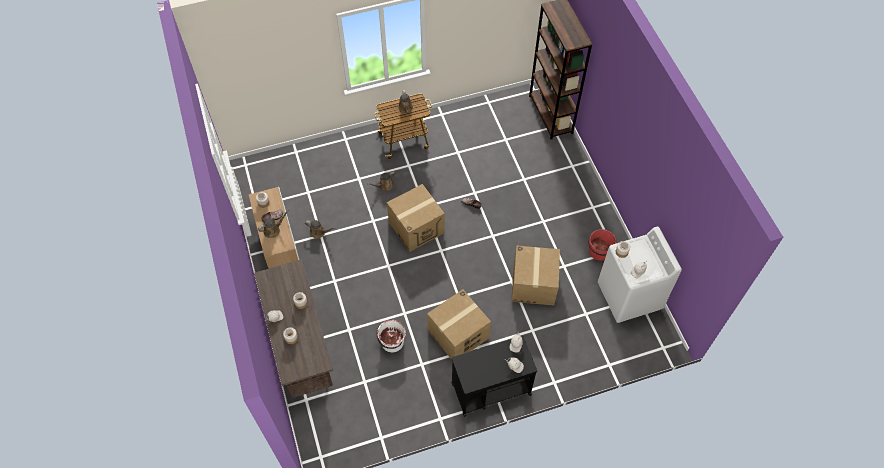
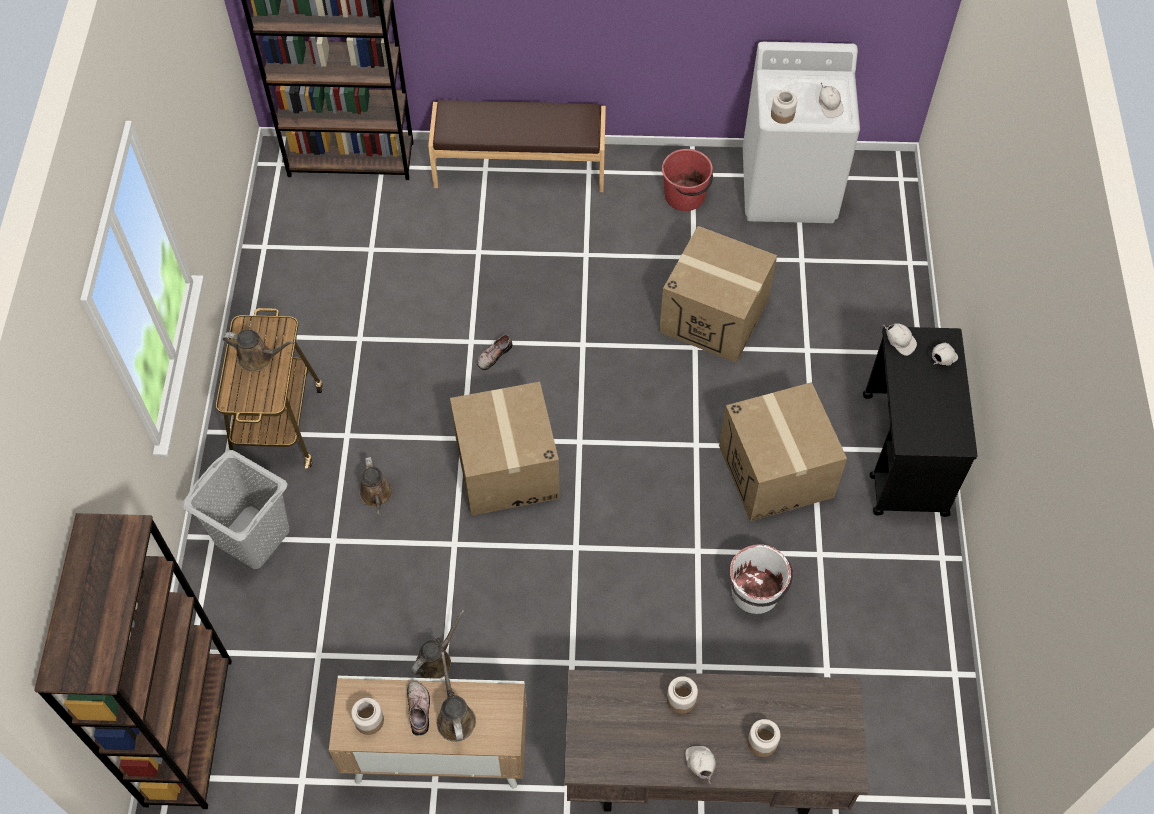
camera: 70 degrees left, 0 degrees up
none -> brown bookcase [34,513,232,809]
none -> grey laundry basket [182,450,290,569]
none -> brown bench [428,100,606,192]

